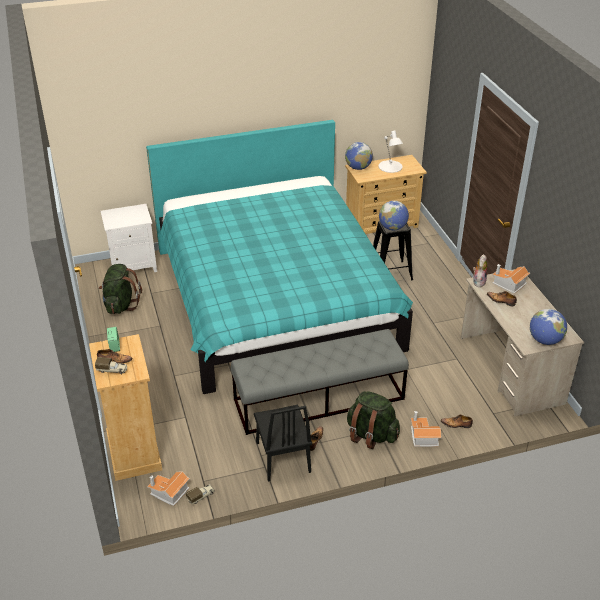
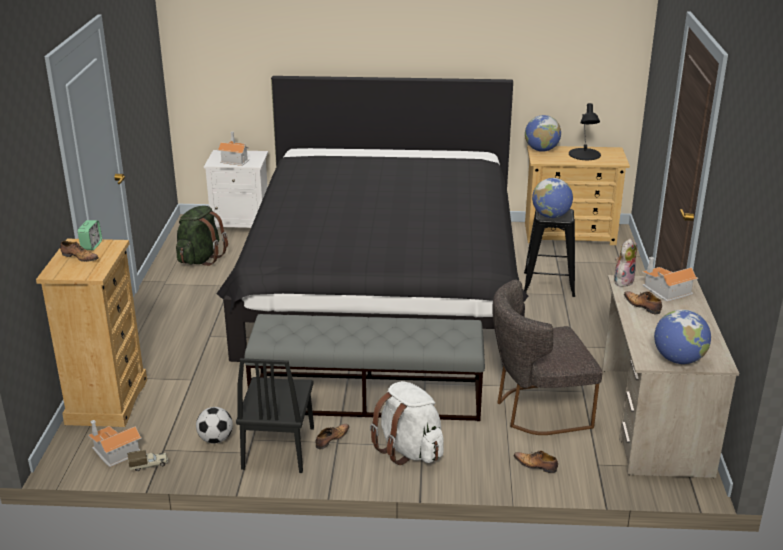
camera: 20 degrees right, 10 degrees down
toy truck [95,357,127,375] -> none
turquoise bed [146,120,413,394] -> black bed [216,76,528,366]
green backpack [347,391,400,449] -> white backpack [370,381,444,465]
white table lamp [378,131,403,173] -> black table lamp [569,103,601,160]
toy house [411,411,441,447] -> toy house moved to [217,132,249,166]
none -> football [196,407,233,444]
none -> grey chair [492,279,602,435]

